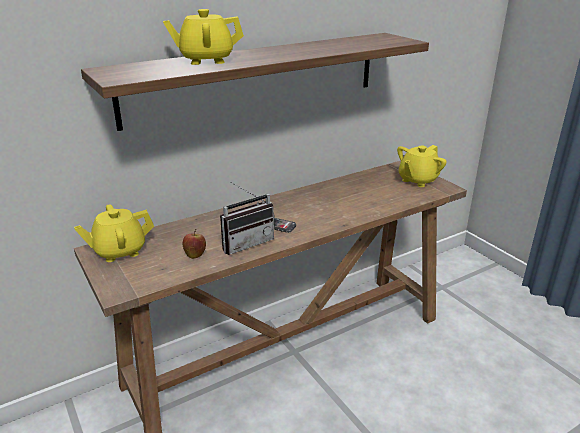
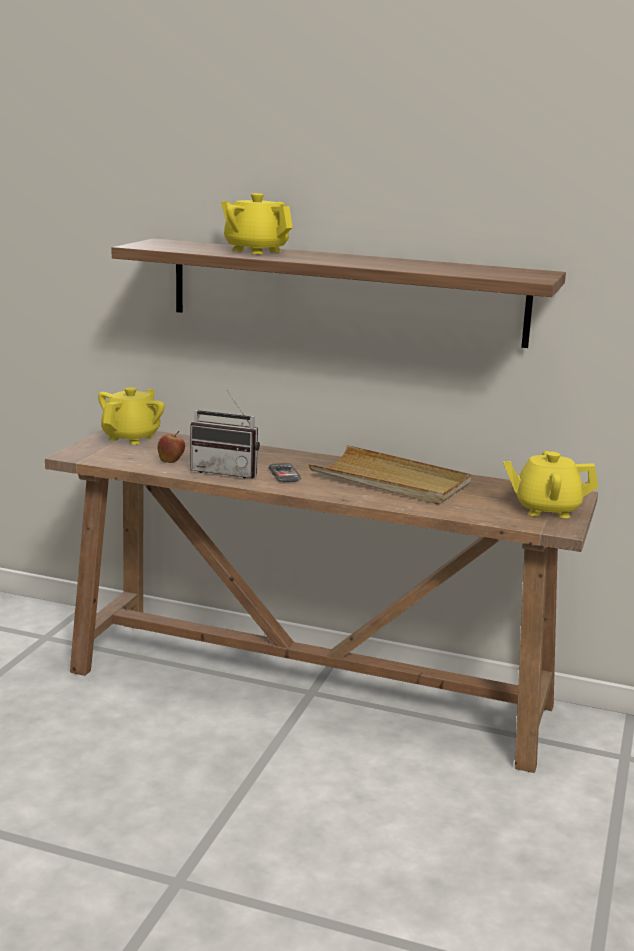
camera: 50 degrees right, 10 degrees down
yellow teapot [74,204,154,262] -> yellow teapot turned 90 degrees clockwise [98,387,165,445]
none -> beige tray [309,445,471,504]

